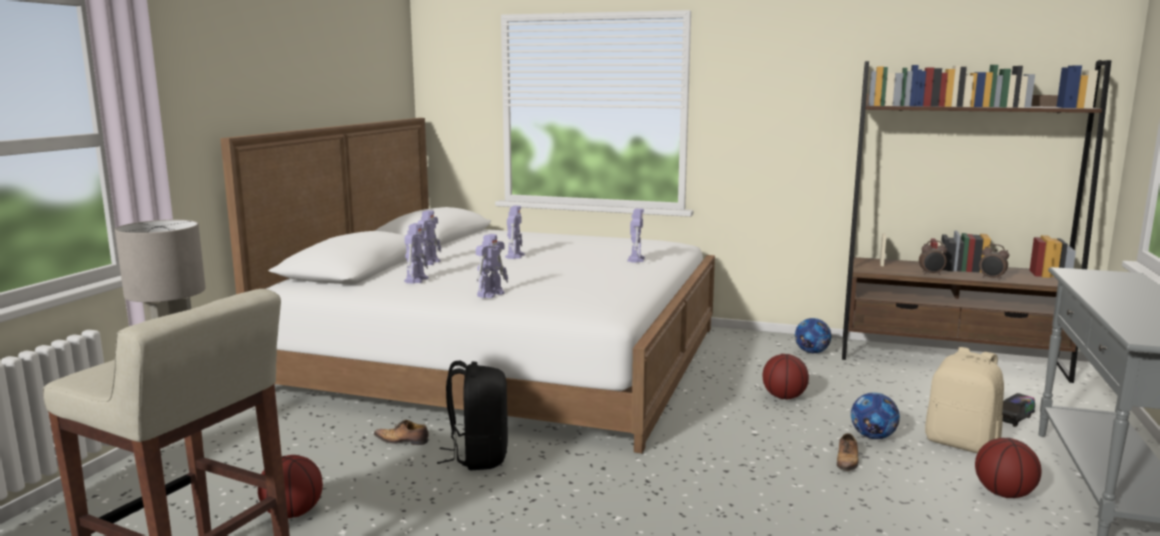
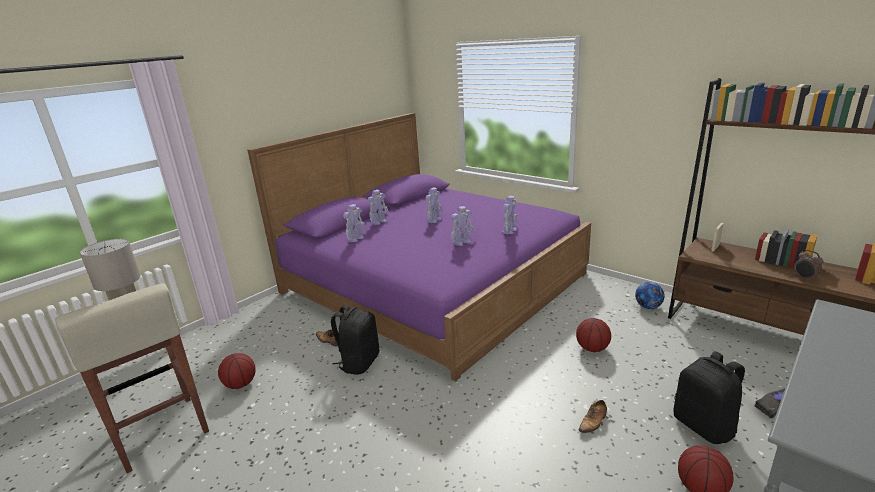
camera: 25 degrees right, 10 degrees up
white bed [220,118,715,453] -> purple bed [247,113,591,381]
toy robot [476,234,508,298] -> toy robot moved to [451,206,475,246]
football [851,393,900,439] -> none
alarm clock [919,240,947,275] -> none
beige backpack [925,347,1004,453] -> black backpack [674,351,745,444]

